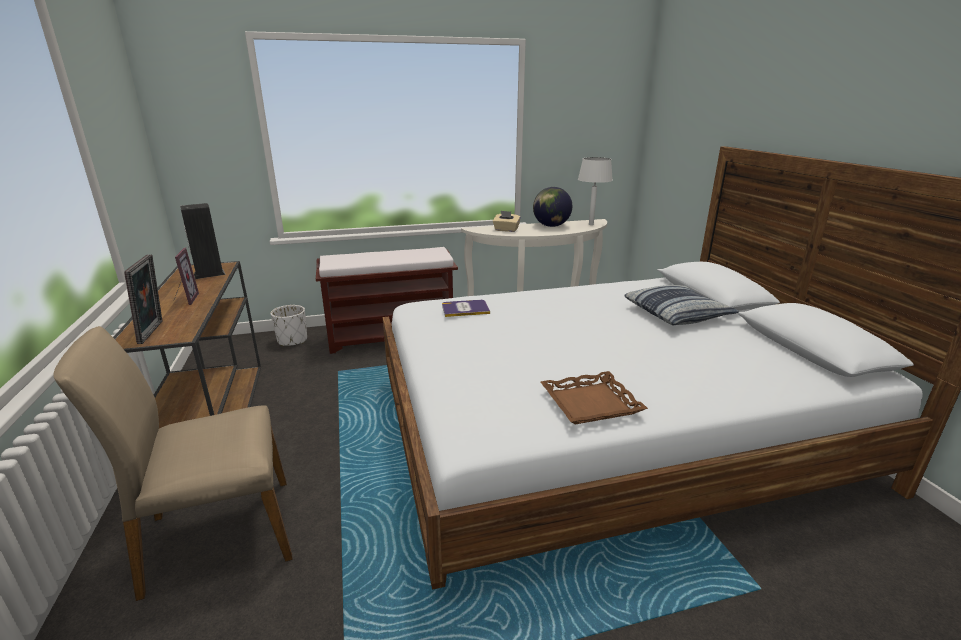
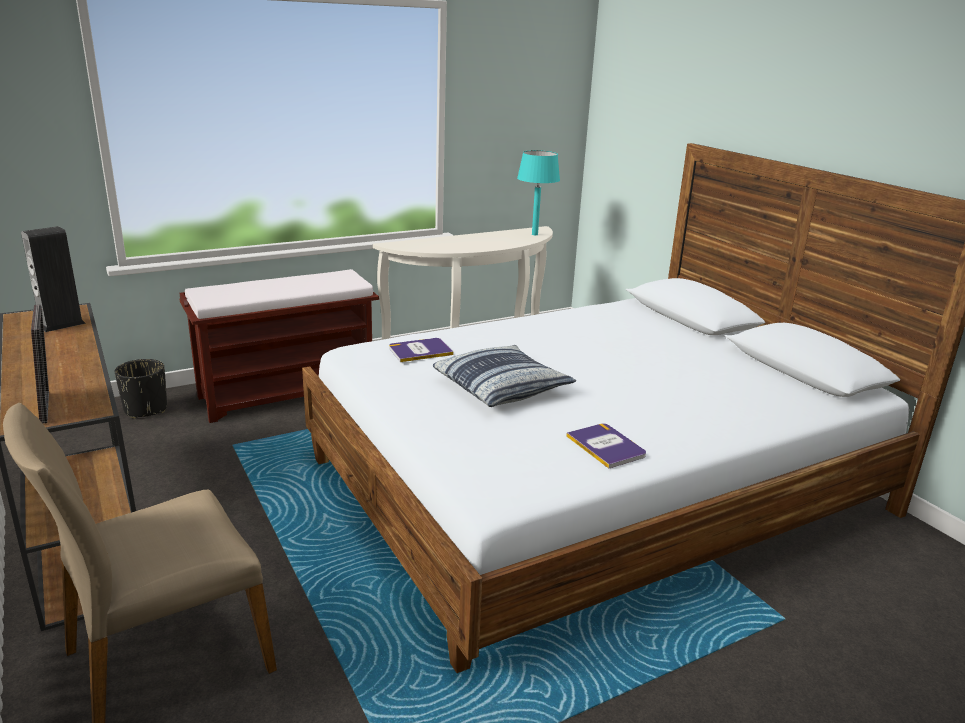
camera: 15 degrees left, 0 degrees up
picture frame [174,248,199,305] -> none
white planter [270,305,307,346] -> black planter [114,359,167,419]
beige tissue box [493,211,521,232] -> none
globe [533,187,572,227] -> none
brown tray [541,371,648,424] -> book [566,423,646,469]
white table lamp [578,157,613,225] -> turquoise table lamp [517,150,560,235]
pillow [624,285,739,325] -> pillow moved to [433,345,576,407]

